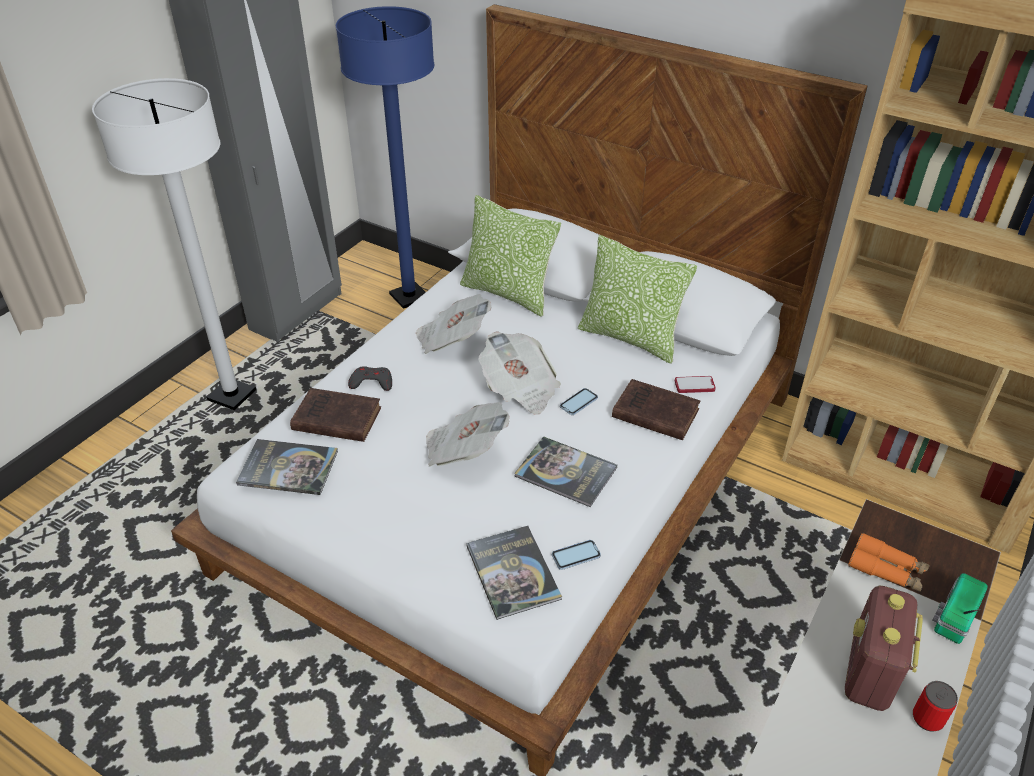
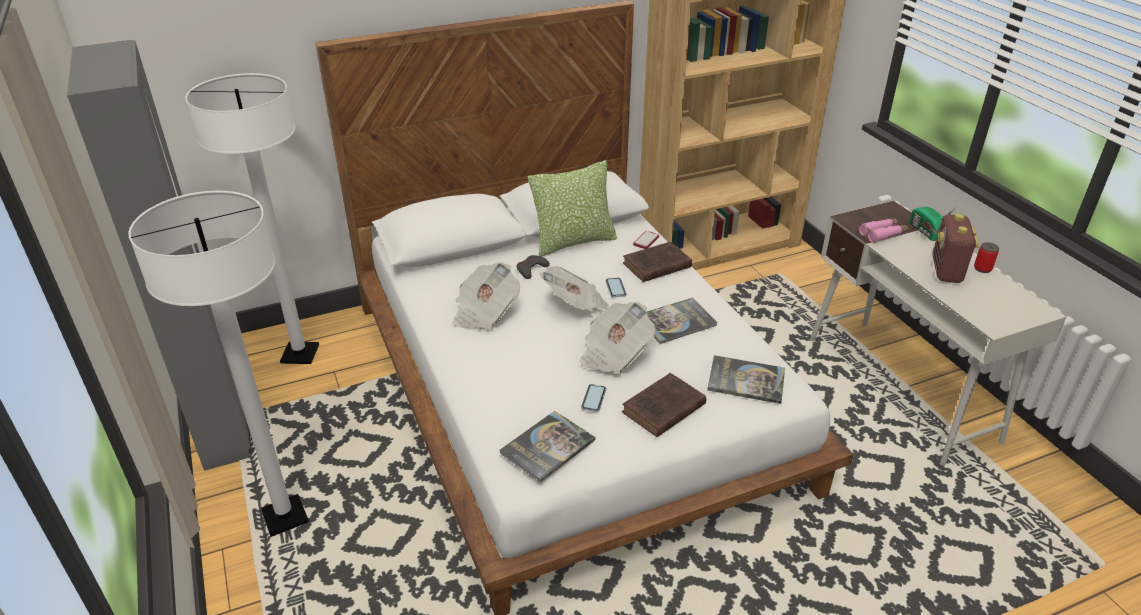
camera: 55 degrees left, 5 degrees down
brown book [290,388,381,442] -> brown book moved to [622,373,706,437]
blue floor lamp [336,6,434,309] -> white floor lamp [185,73,319,364]
grey game controller [348,366,392,391] -> grey game controller moved to [517,255,550,279]
pillow [460,195,561,317] -> none
phone [552,540,601,570] -> phone moved to [581,384,606,412]
radio [845,586,923,711] -> radio turned 45 degrees clockwise [932,214,979,283]
orange binoculars [848,533,930,592] -> pink binoculars [859,218,909,243]

